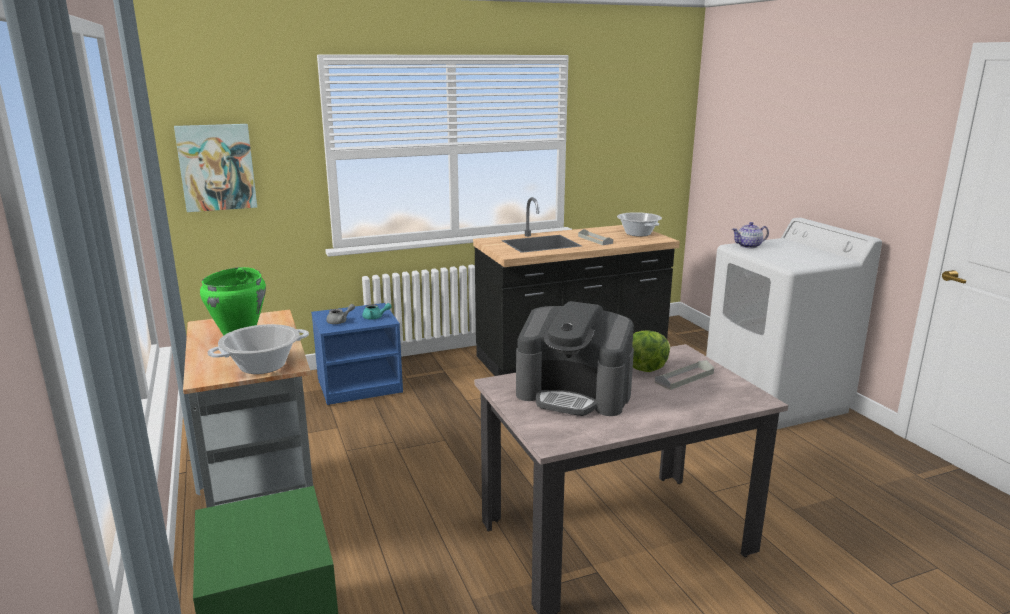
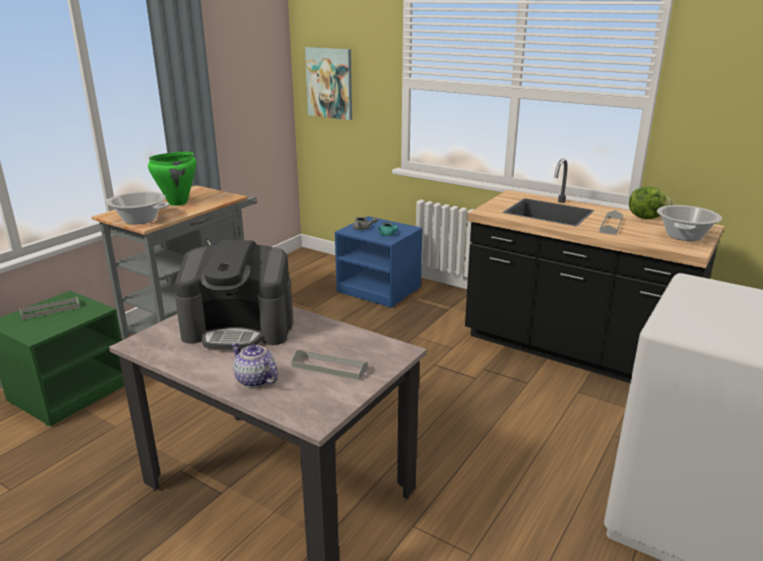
camera: 55 degrees right, 5 degrees up
coffee machine [516,301,634,416] -> coffee machine turned 75 degrees counterclockwise [174,240,293,350]
lettuce [632,330,670,372] -> lettuce moved to [629,186,673,219]
teapot [732,222,769,248] -> teapot moved to [231,342,278,388]
none -> grey tray [19,297,80,320]

